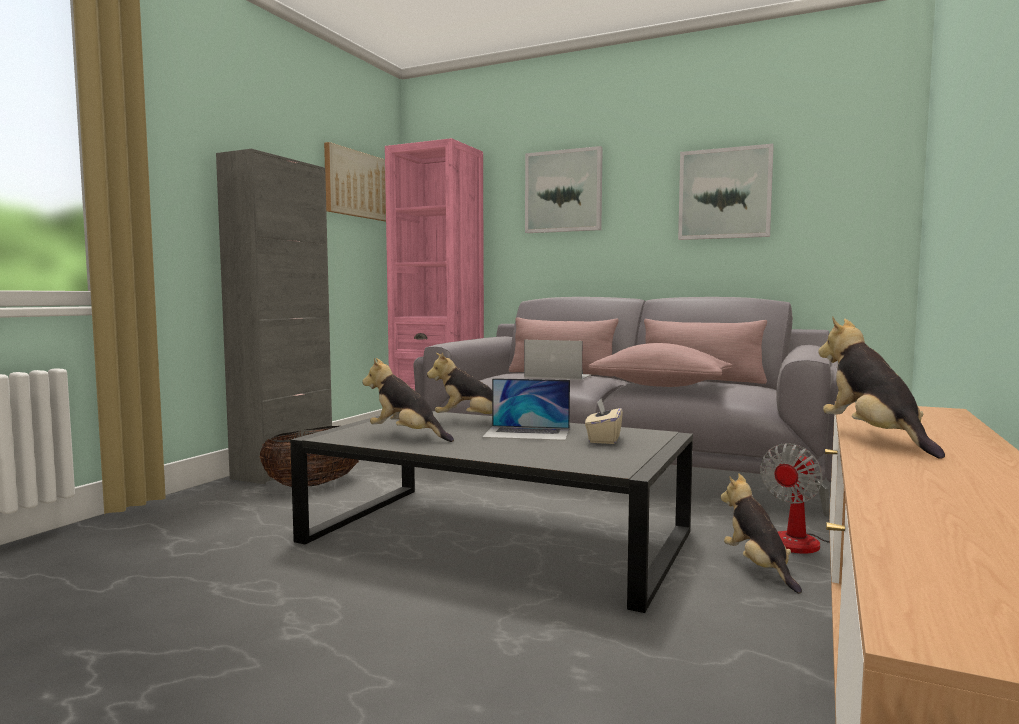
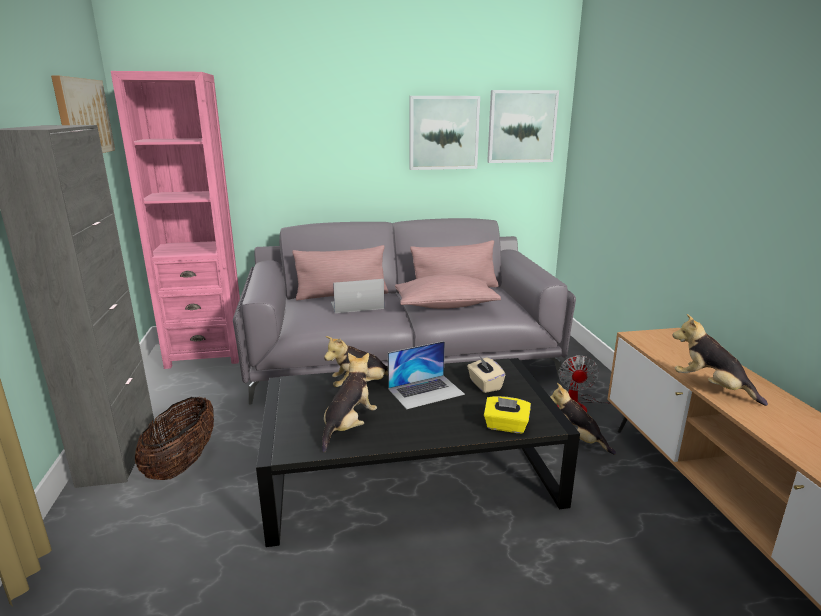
camera: 35 degrees left, 15 degrees up
plush toy [362,358,454,442] -> plush toy turned 120 degrees clockwise [322,353,377,453]
picture [525,146,603,233] -> picture moved to [487,90,559,163]
none -> yellow tissue box [484,396,531,433]

